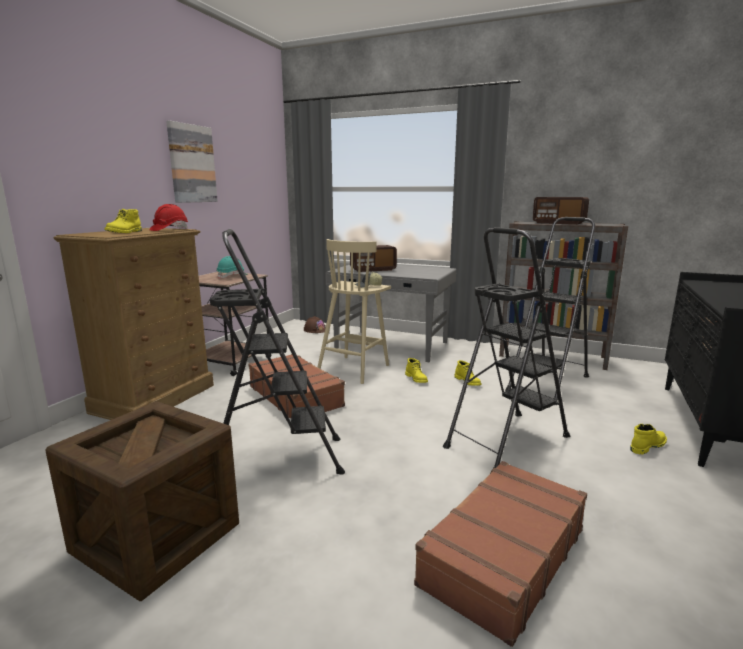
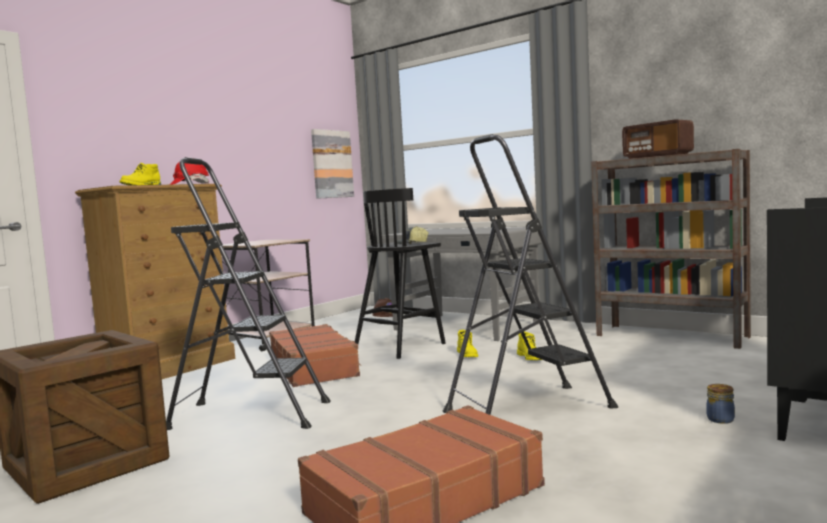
camera: 15 degrees right, 10 degrees down
picture [166,120,218,203] -> picture moved to [311,129,354,199]
turquoise hard hat [217,256,248,279] -> none
beige stool [317,239,391,384] -> black stool [355,188,446,359]
radio [350,245,397,272] -> none
step ladder [505,217,595,405] -> none
yellow boot [630,424,667,454] -> jar [706,384,735,424]

